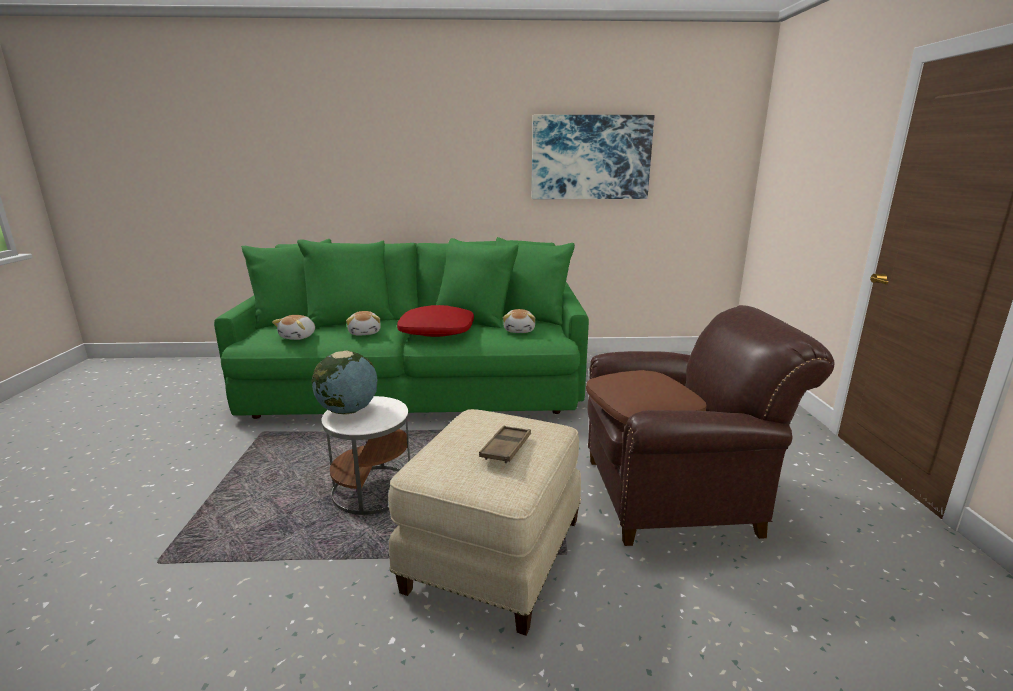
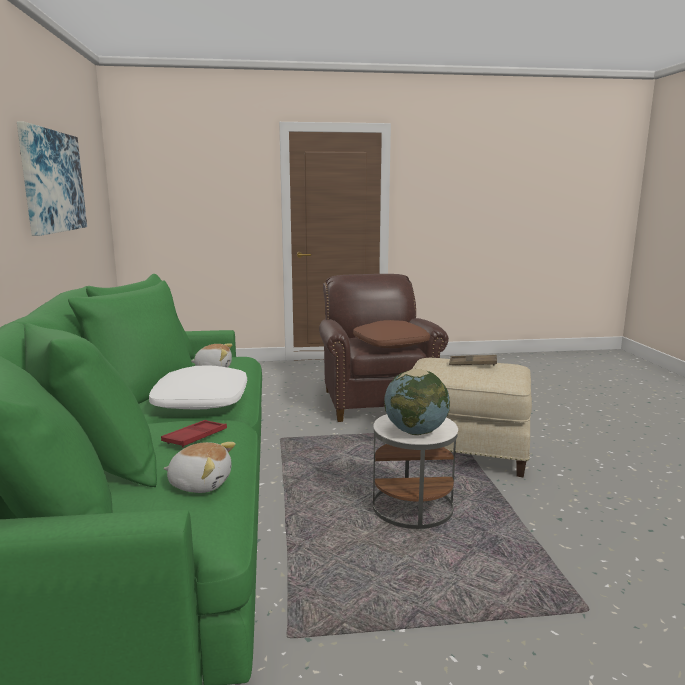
camera: 95 degrees left, 5 degrees down
plush toy [346,311,381,335] -> red tray [161,420,227,448]
red pillow [397,305,474,337] -> white pillow [149,366,247,410]

